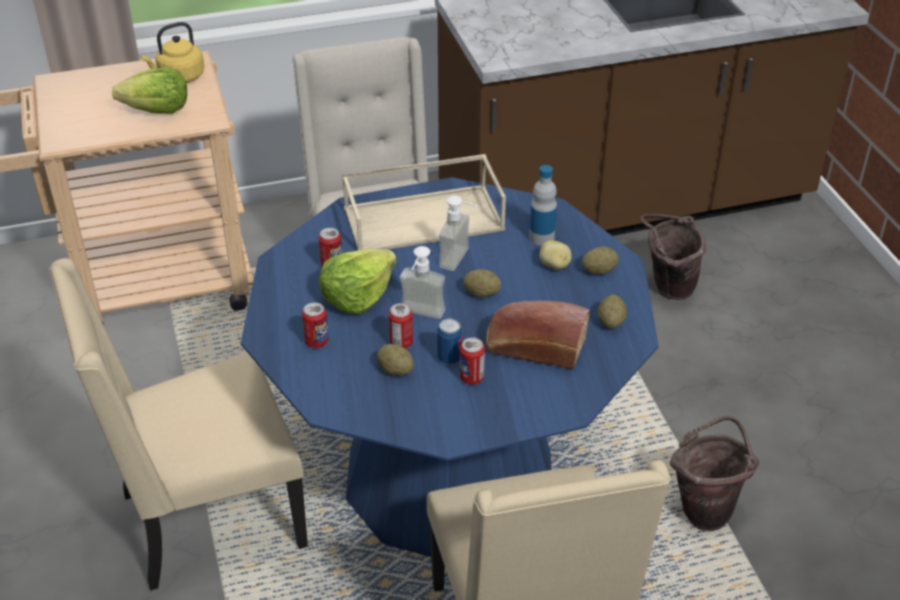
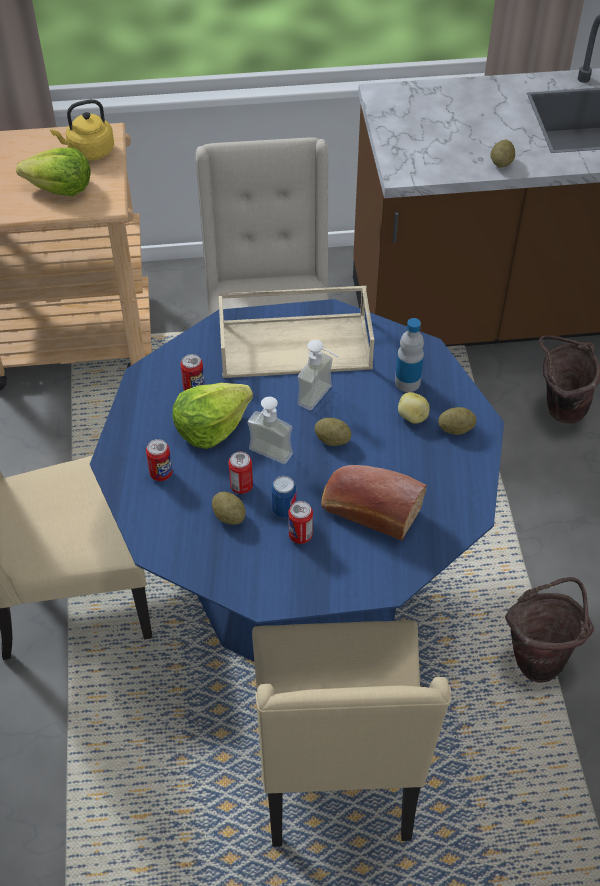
camera: 10 degrees right, 10 degrees up
potato [597,294,627,329] -> potato moved to [491,140,515,168]

